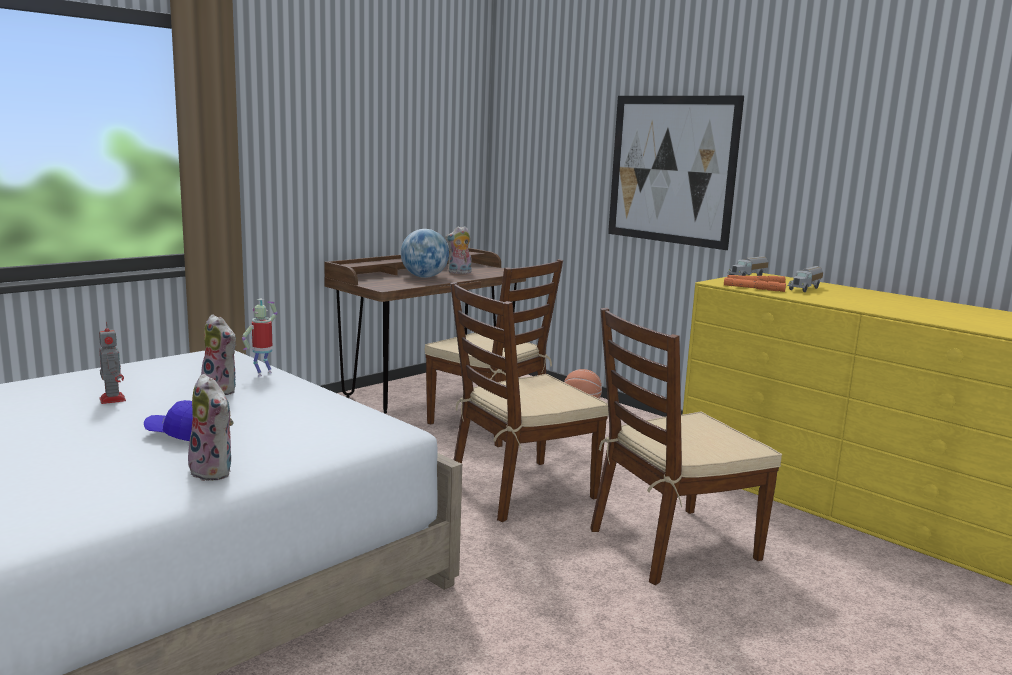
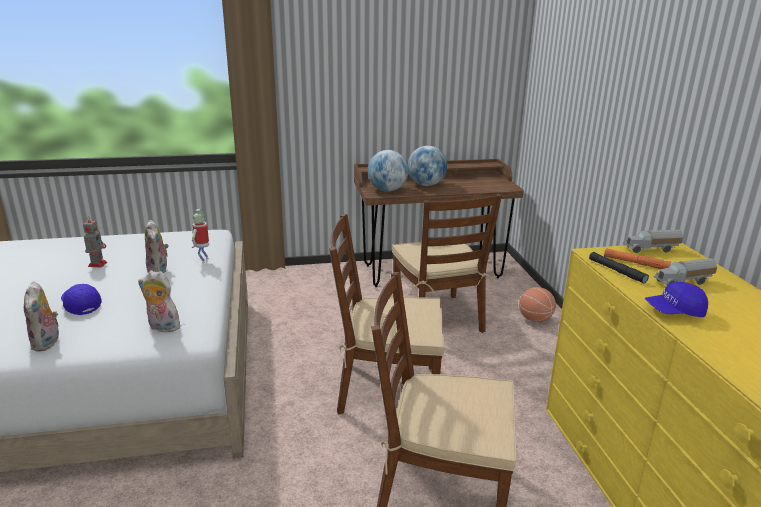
camera: 35 degrees right, 10 degrees up
toy robot [242,299,277,377] -> toy robot turned 60 degrees counterclockwise [192,209,209,263]
plush toy [445,226,472,274] -> plush toy moved to [138,270,182,333]
picture [608,96,744,250] -> none
orange flashlight [724,277,786,292] -> black flashlight [589,252,649,283]
none -> globe [368,150,409,191]
none -> blue cap [645,282,708,317]

